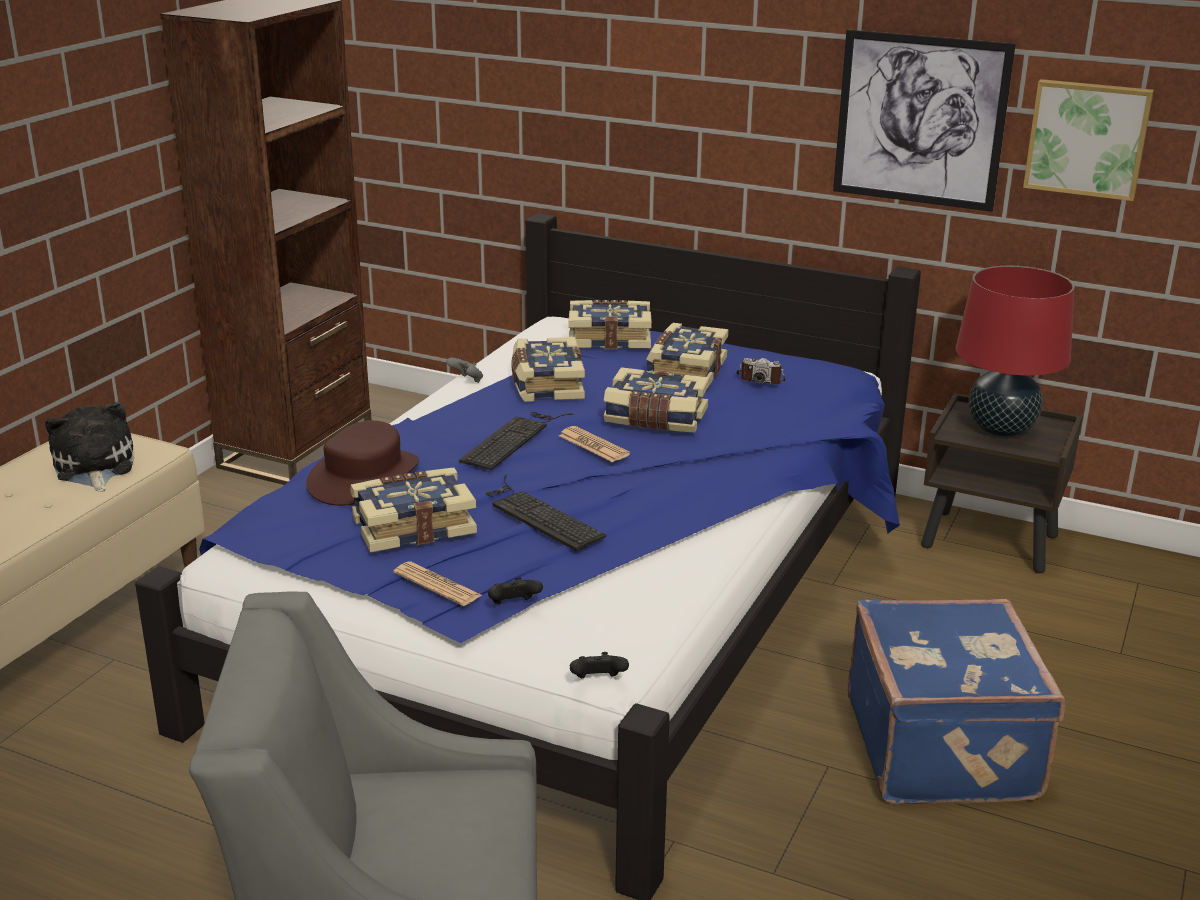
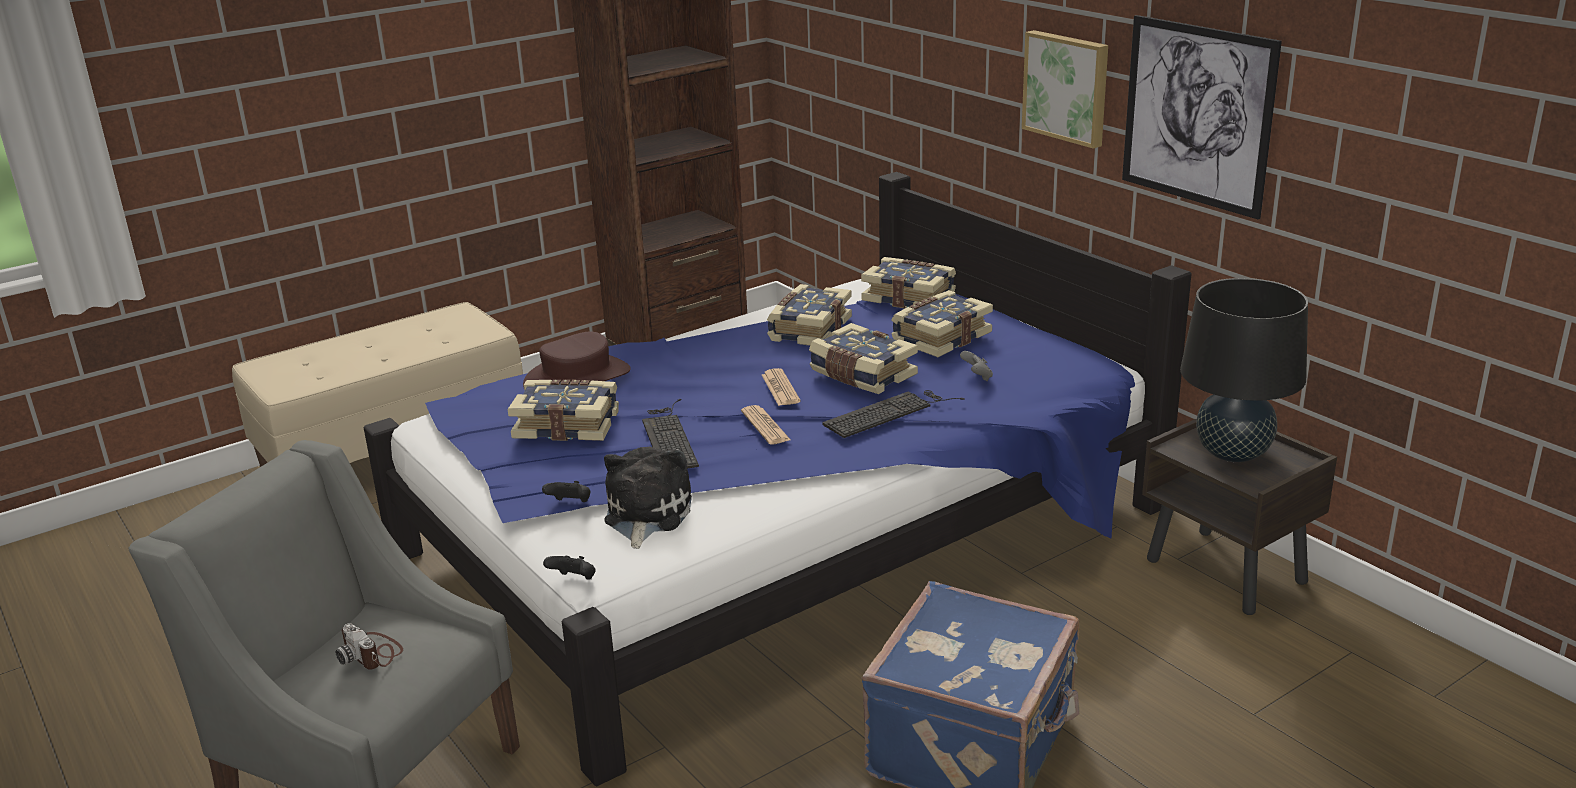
camera: 30 degrees right, 0 degrees up
plush toy [45,401,134,492] -> plush toy moved to [604,447,692,549]
newspaper [394,562,482,606] -> newspaper moved to [741,405,791,445]
grey game controller [446,358,483,383] -> grey game controller moved to [960,351,993,381]
keyboard [459,412,573,470] -> keyboard moved to [822,390,965,438]
camera [736,358,785,384] -> camera moved to [336,623,403,670]
red table lamp [956,266,1075,437] -> black table lamp [1180,278,1308,462]
picture [1023,79,1154,201] -> picture moved to [1022,30,1108,149]

